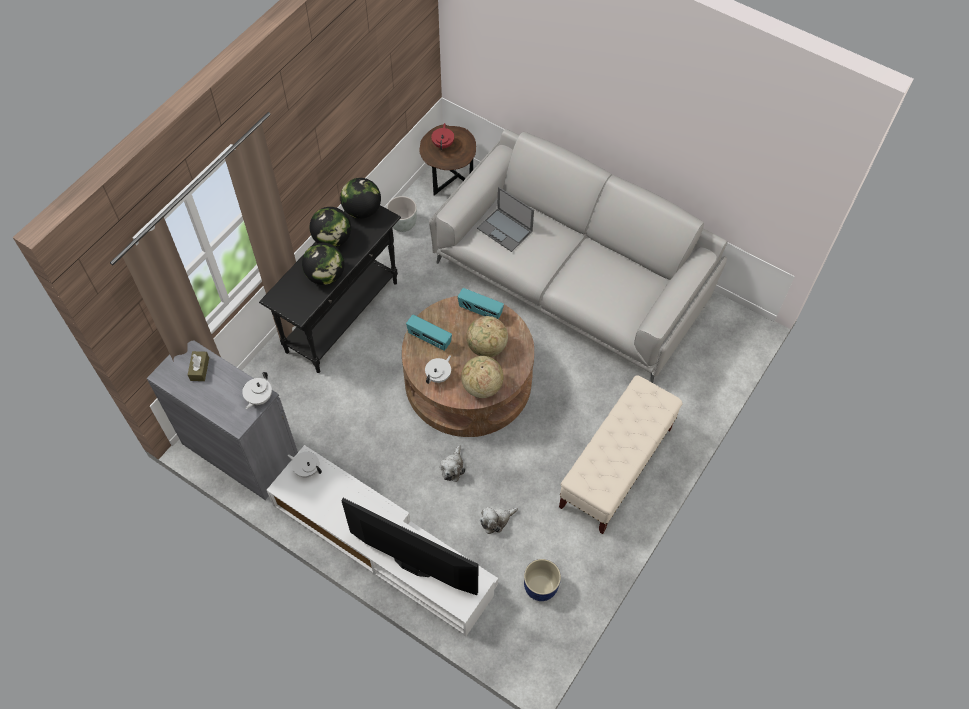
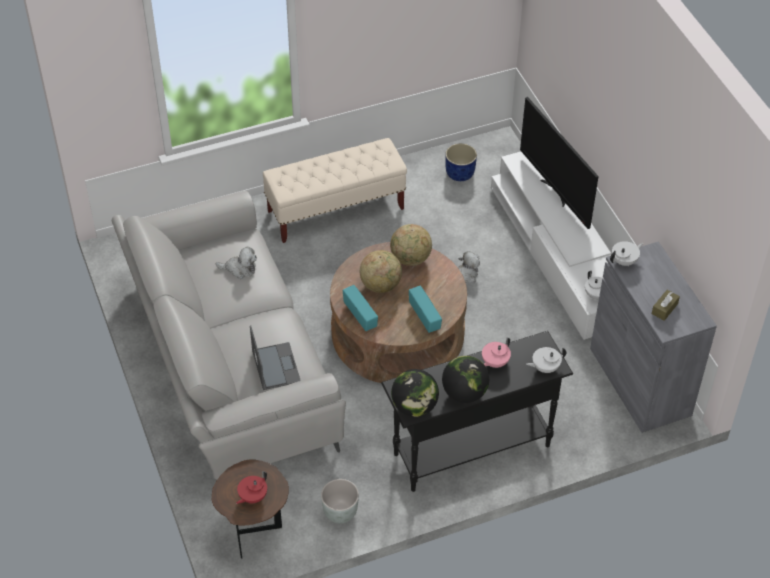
camera: 145 degrees left, 10 degrees down
globe [302,243,345,285] -> pink teapot [482,337,511,368]
white teapot [425,355,451,384] -> white teapot moved to [526,347,566,373]
plush toy [480,506,518,534] -> plush toy moved to [216,247,257,279]

